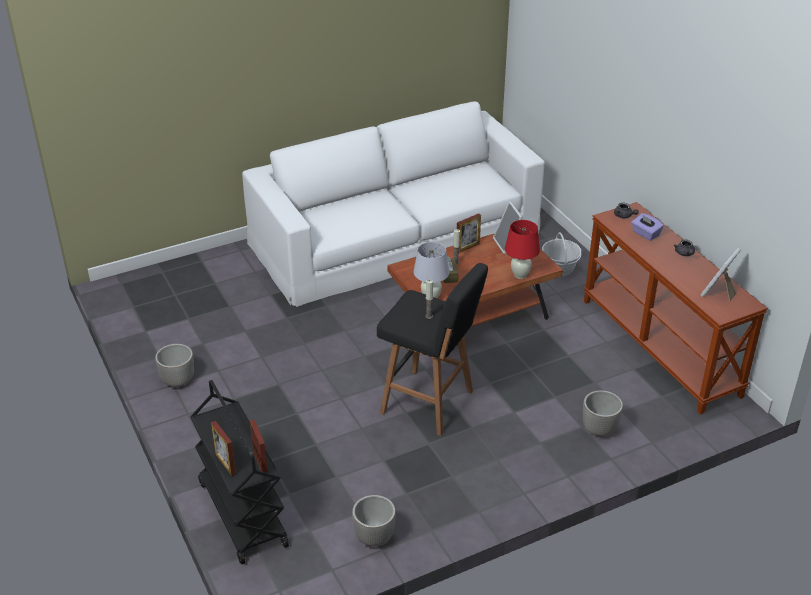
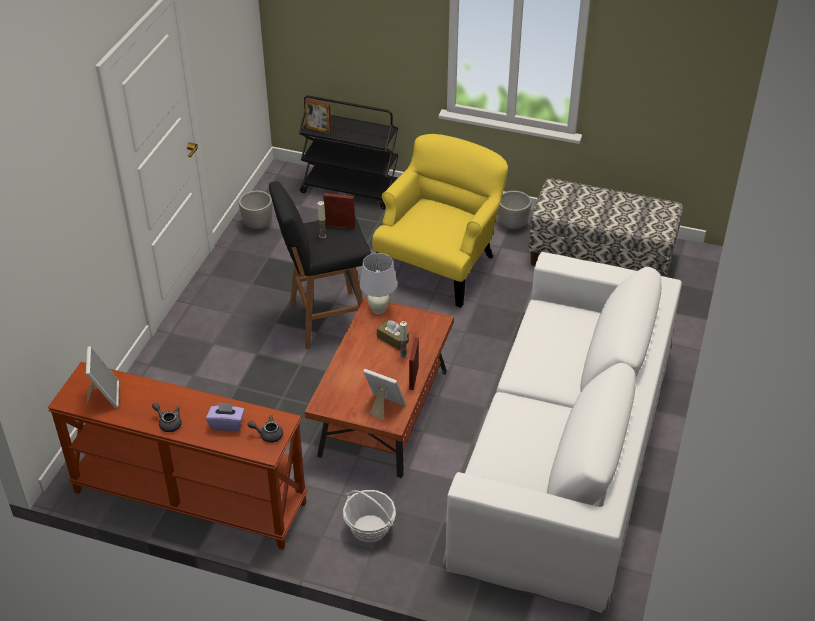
camera: 135 degrees right, 5 degrees up
picture frame [211,421,236,476] -> picture frame moved to [323,193,355,229]
red table lamp [505,220,540,279] -> none
planter [583,390,623,436] -> none
none -> yellow armchair [372,134,508,308]
none -> bench [528,178,683,277]

